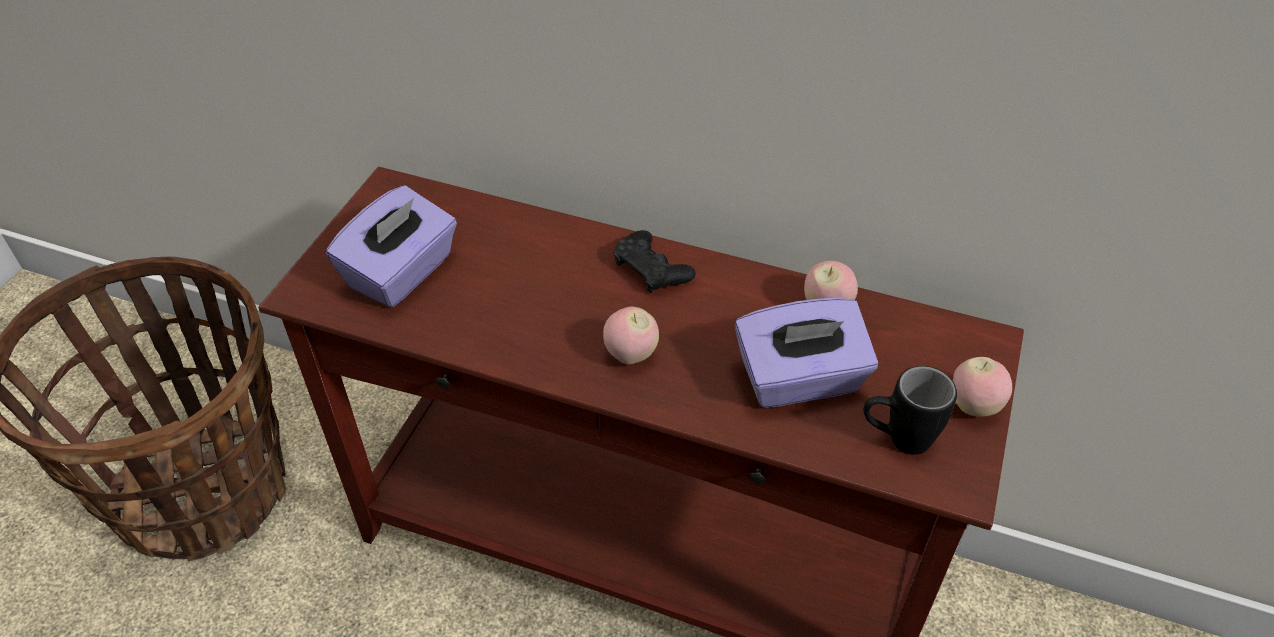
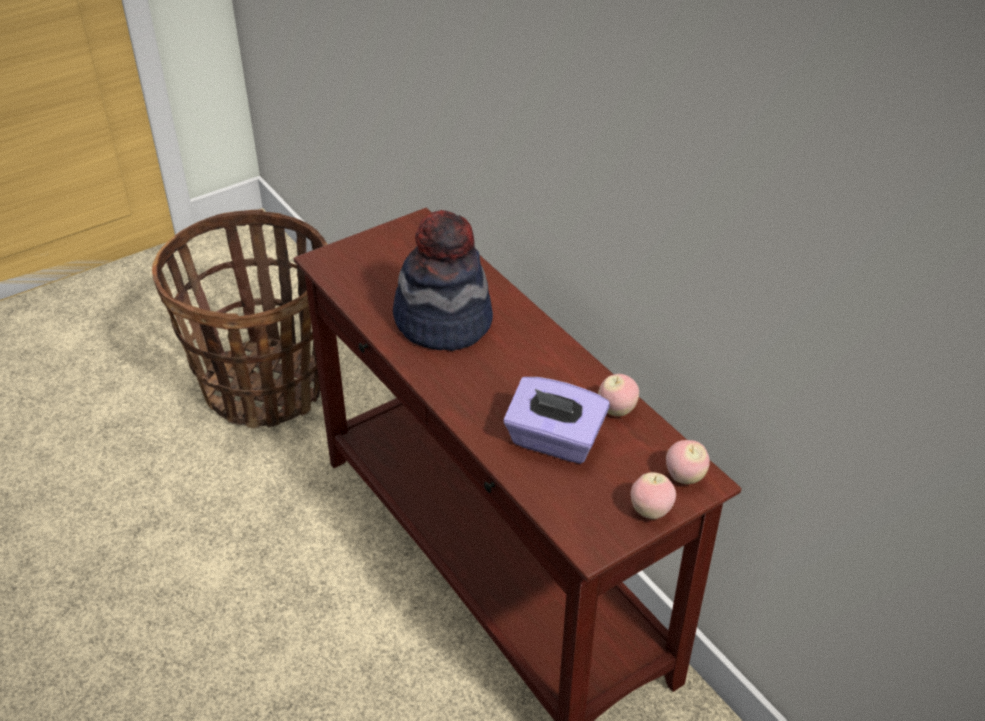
camera: 35 degrees right, 5 degrees down
purple tissue box [326,185,457,308] -> none
apple [603,307,659,364] -> apple moved to [666,440,710,484]
black game controller [614,230,696,293] -> none
black mug [864,366,957,455] -> none
none -> hat [393,210,493,351]

